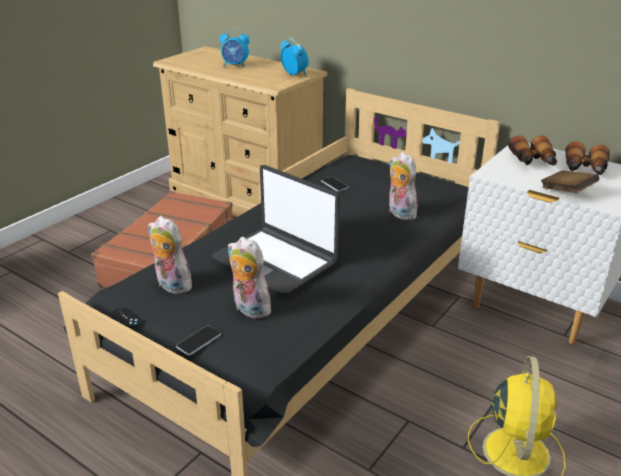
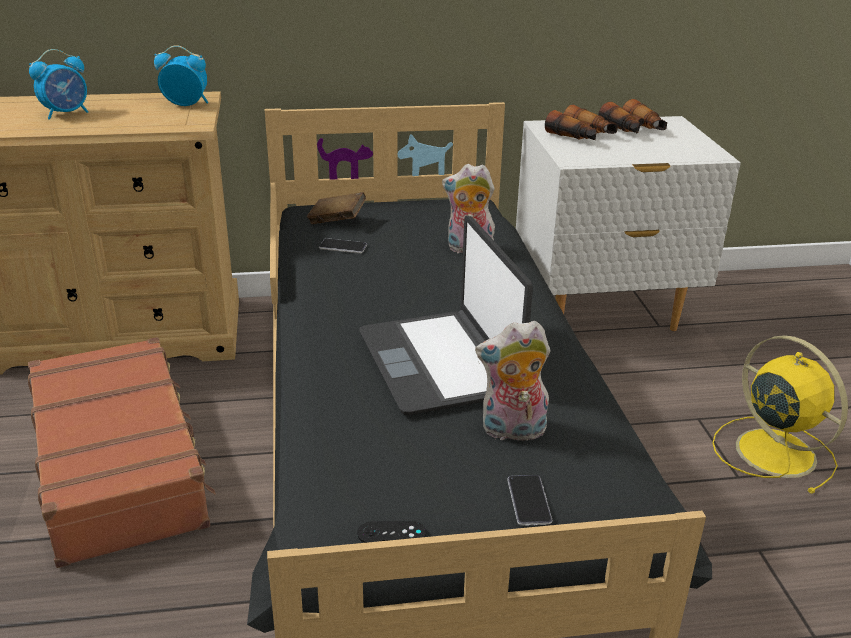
camera: 45 degrees left, 0 degrees up
plush toy [148,216,193,294] -> none
laptop [212,165,340,296] -> laptop turned 75 degrees clockwise [359,216,533,416]
brown book [541,170,599,193] -> brown book moved to [307,192,366,224]

